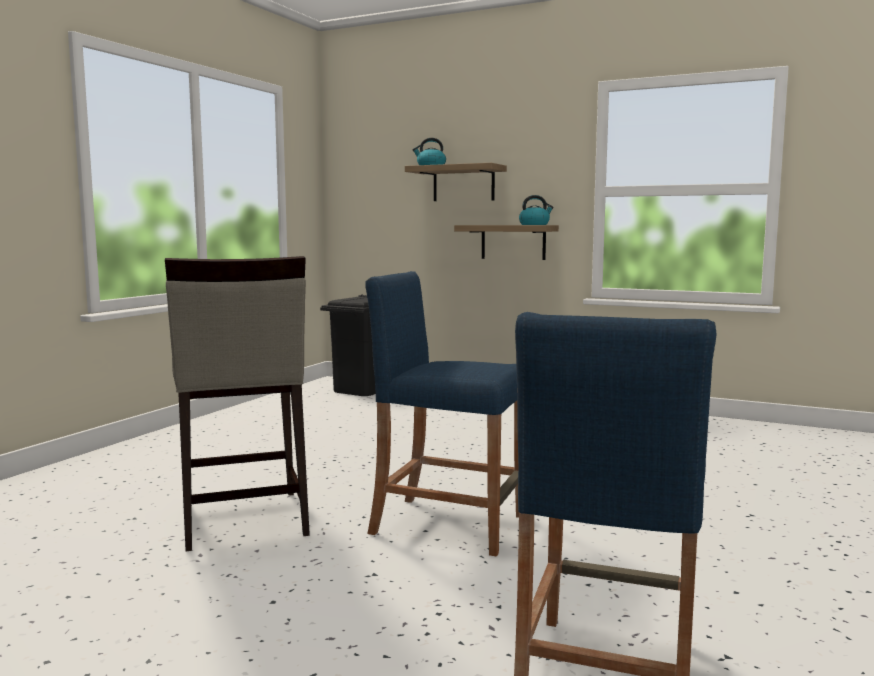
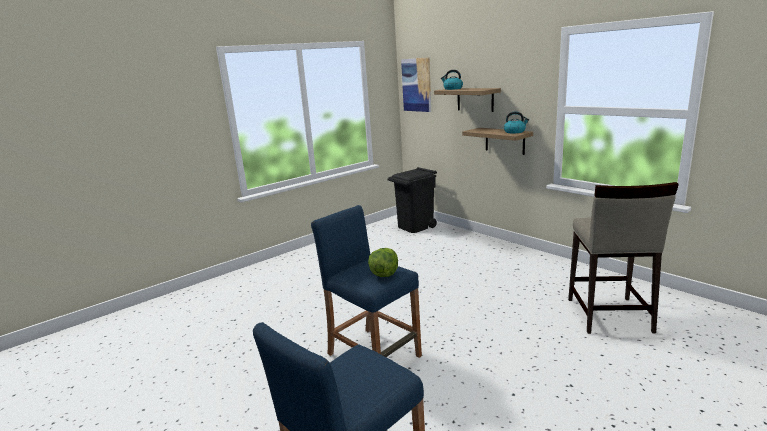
camera: 25 degrees right, 10 degrees up
beige stool [165,256,310,551] -> beige stool moved to [568,182,679,334]
none -> lettuce [368,248,398,277]
none -> picture [401,57,431,112]

